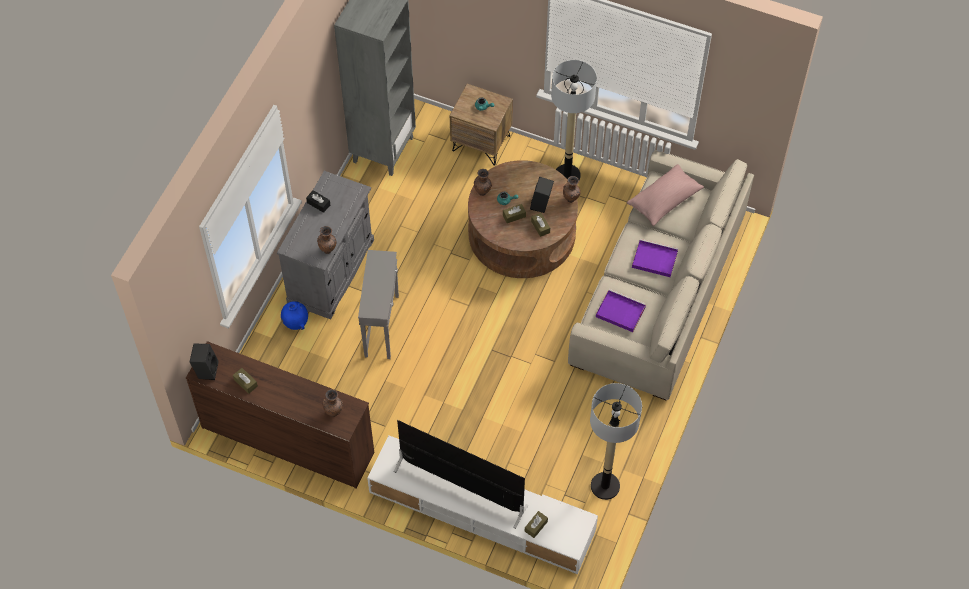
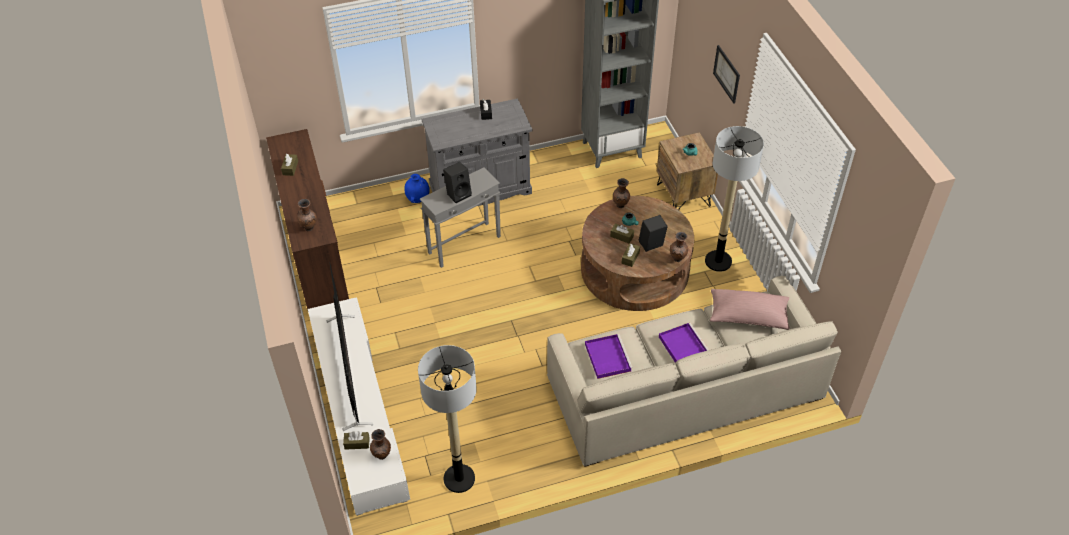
camera: 50 degrees right, 10 degrees down
black speaker [190,344,219,380] -> black speaker moved to [443,162,472,203]
brown vase [317,226,337,254] -> brown vase moved to [370,429,391,460]
none -> picture [713,45,740,104]

